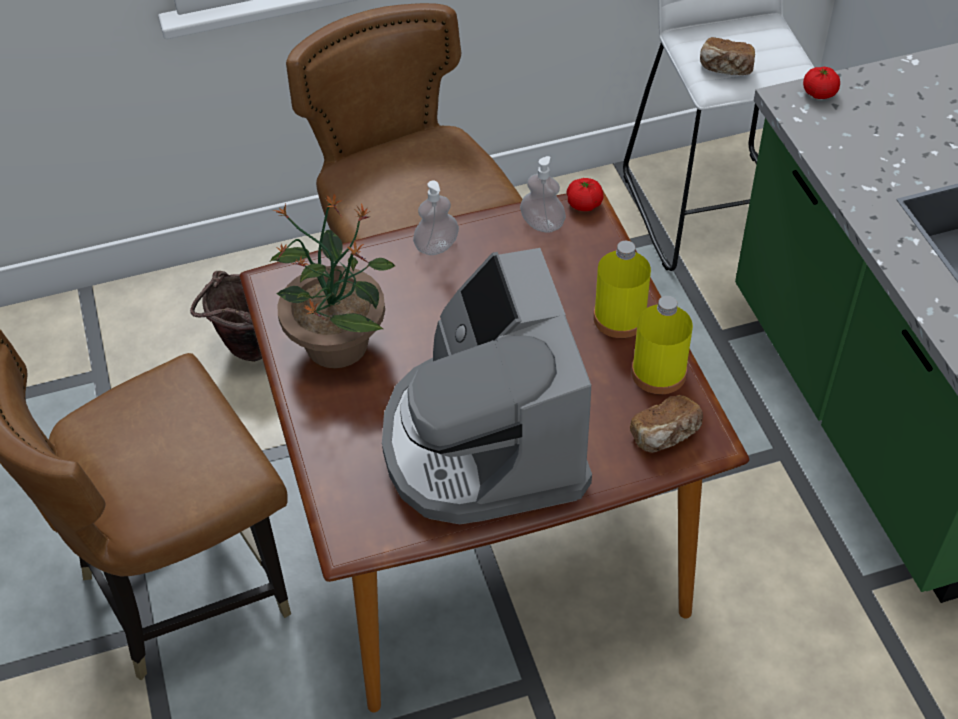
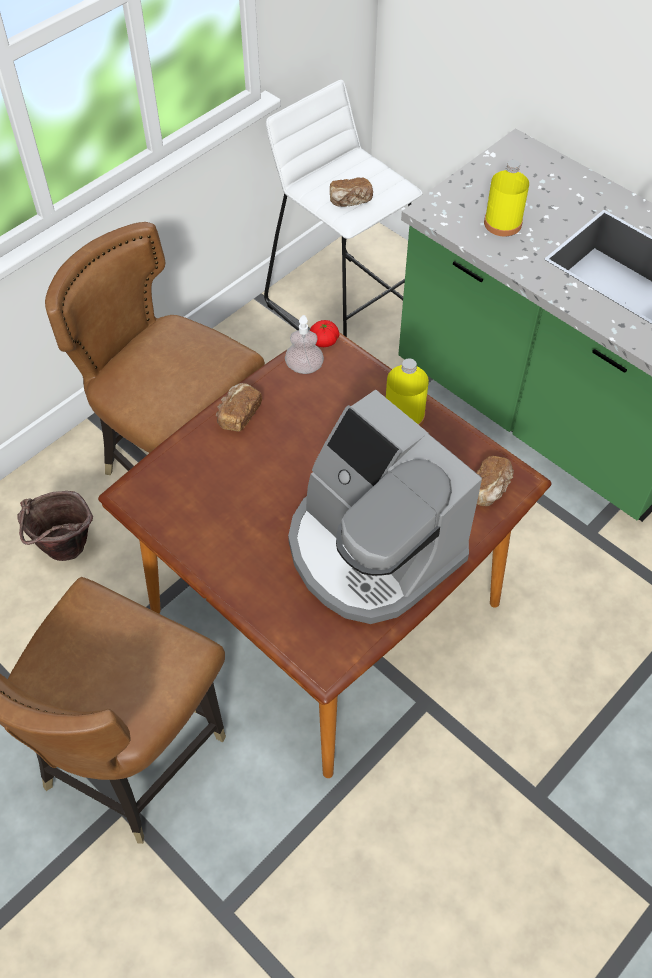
camera: 30 degrees left, 5 degrees up
potted plant [270,194,395,368] -> none
soap dispenser [413,180,459,255] -> bread [216,383,262,432]
yellow bottle [631,296,693,395] -> yellow bottle moved to [484,160,529,236]
tomato [803,67,840,99] -> none

